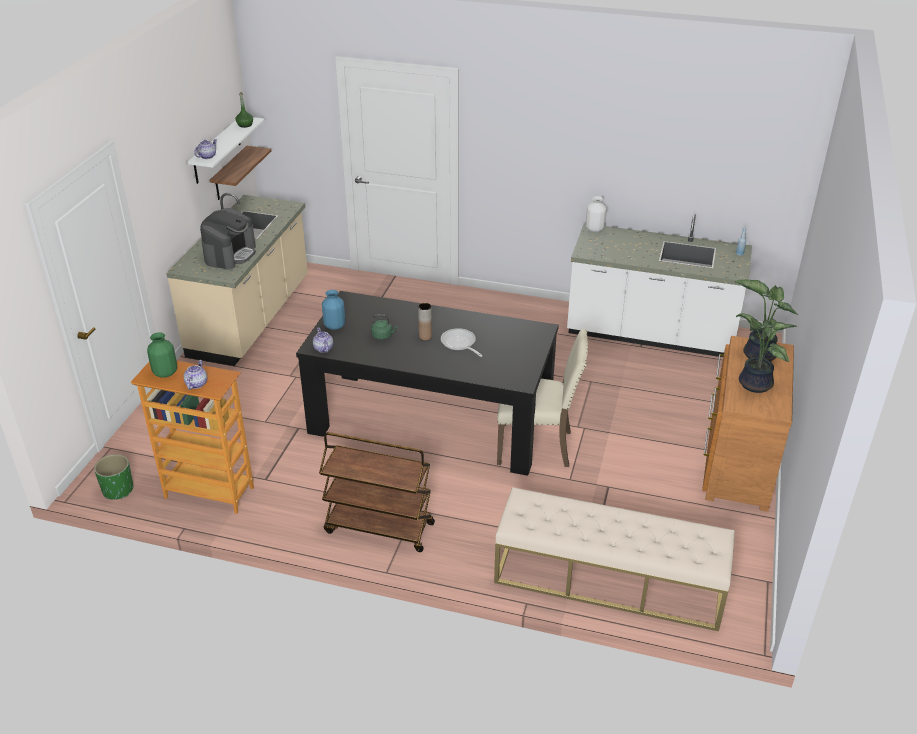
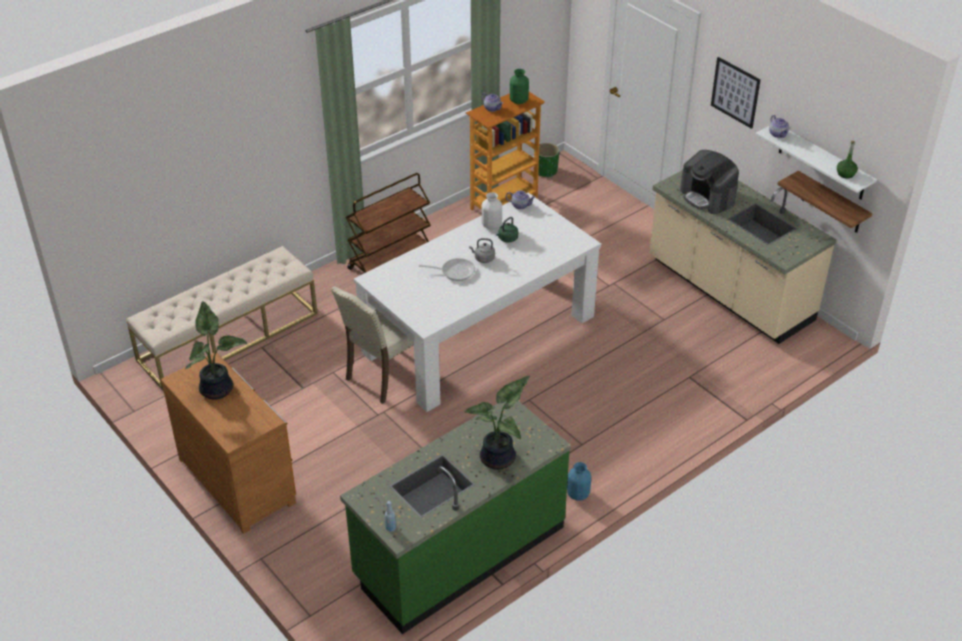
camera: 125 degrees right, 5 degrees up
black dining table [296,291,559,476] -> white dining table [354,193,601,412]
blue vase [322,290,345,330] -> blue vase moved to [567,462,591,501]
brown vase [418,303,432,341] -> grey kettle [469,238,495,263]
white counter [567,214,752,357] -> green counter [340,401,571,634]
white vase [586,196,607,232] -> white vase moved to [481,192,502,229]
potted plant [735,279,798,362] -> potted plant moved to [465,376,530,470]
none -> picture [711,57,761,129]

